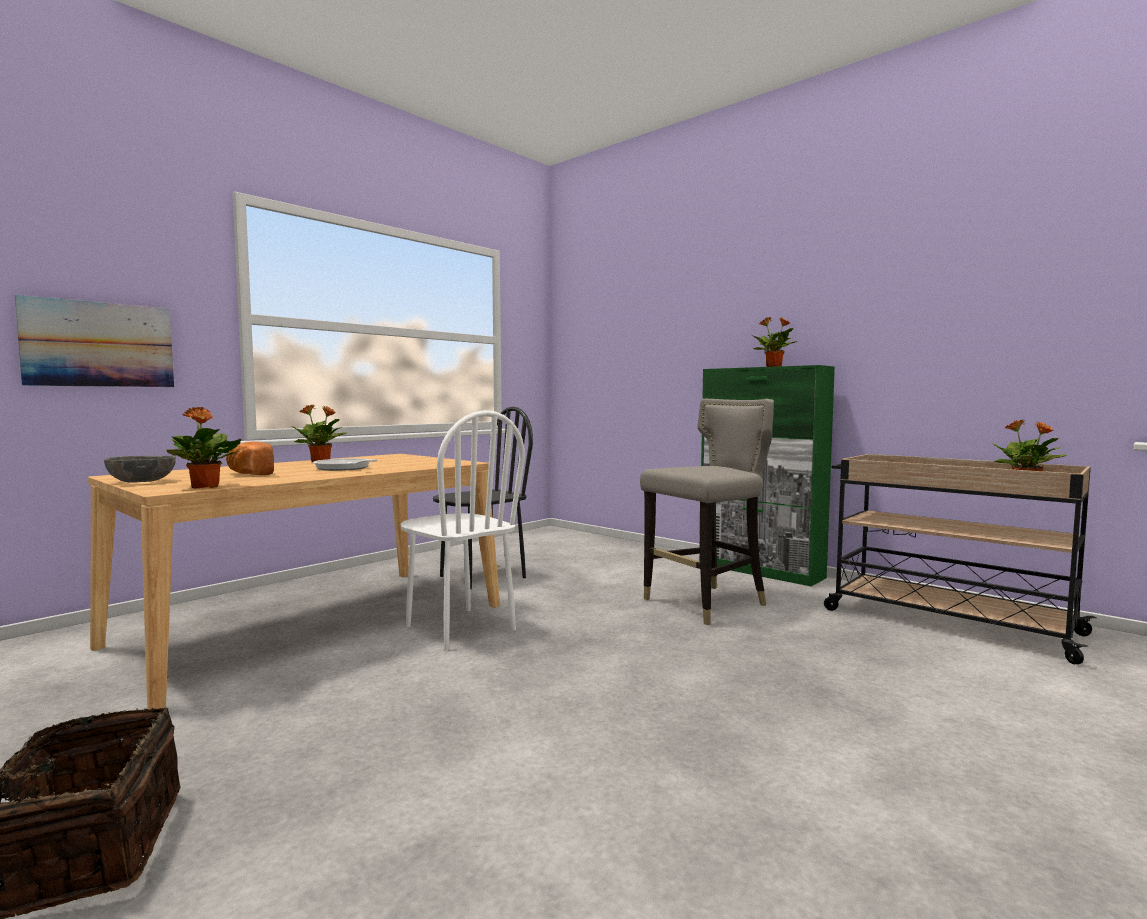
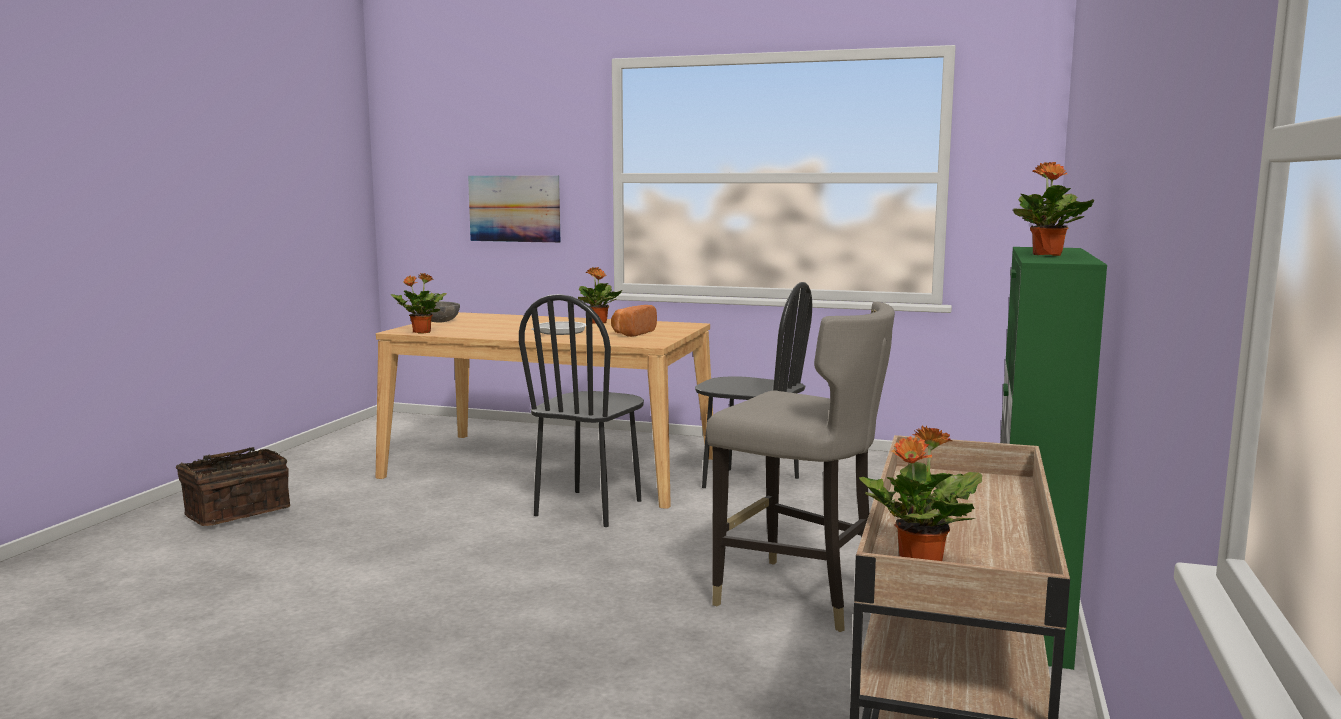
camera: 65 degrees right, 5 degrees up
bread [226,441,274,475] -> bread moved to [611,305,657,337]
white chair [400,410,525,650] -> black chair [519,294,644,527]

